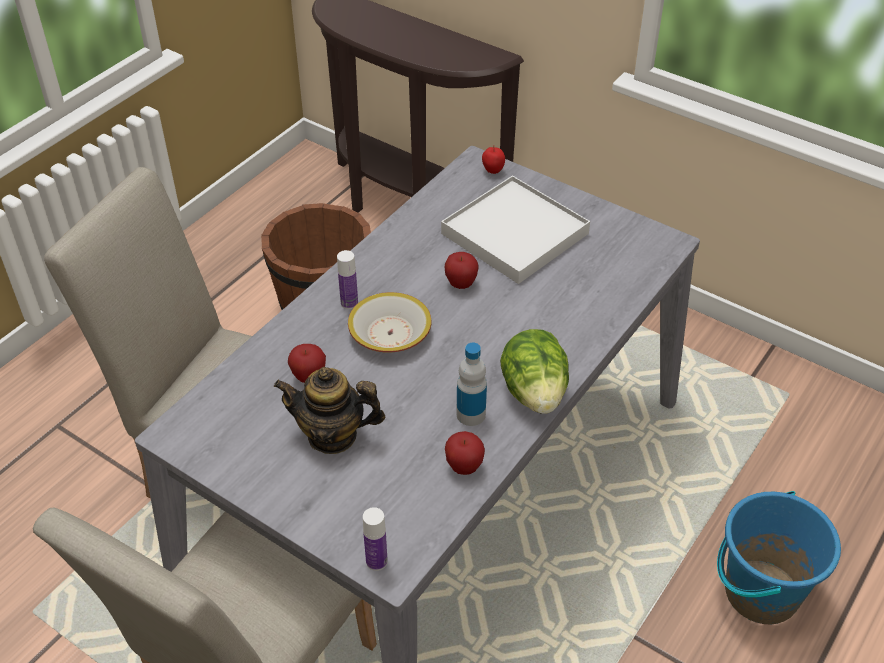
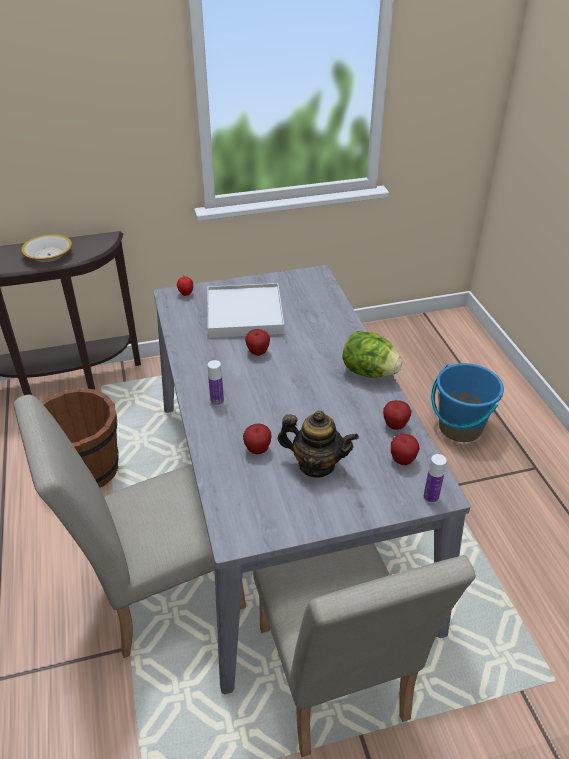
camera: 50 degrees left, 5 degrees down
teapot [274,367,385,454] -> teapot turned 120 degrees counterclockwise [278,411,359,477]
bowl [348,292,432,353] -> bowl moved to [21,234,72,262]
bottle [456,343,487,426] -> none
none -> apple [391,434,420,465]

